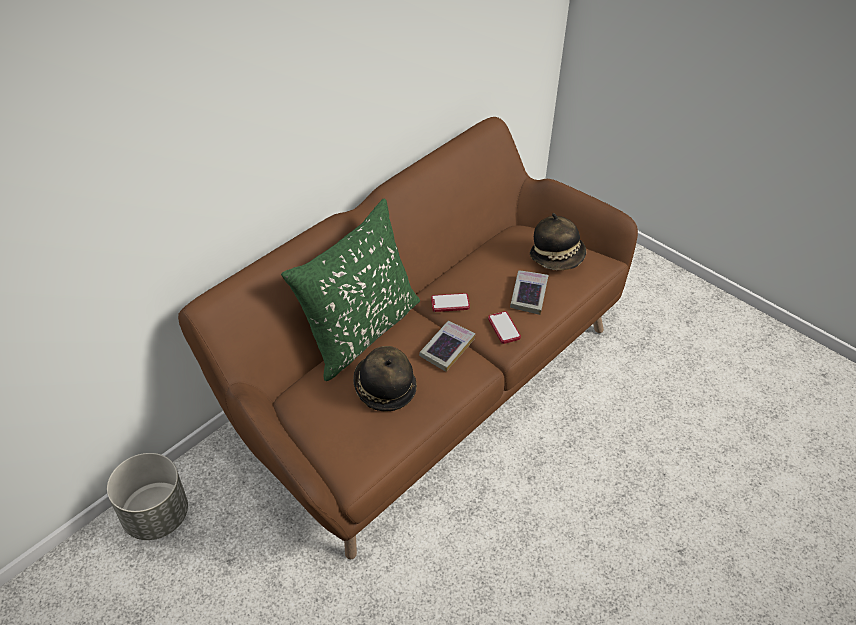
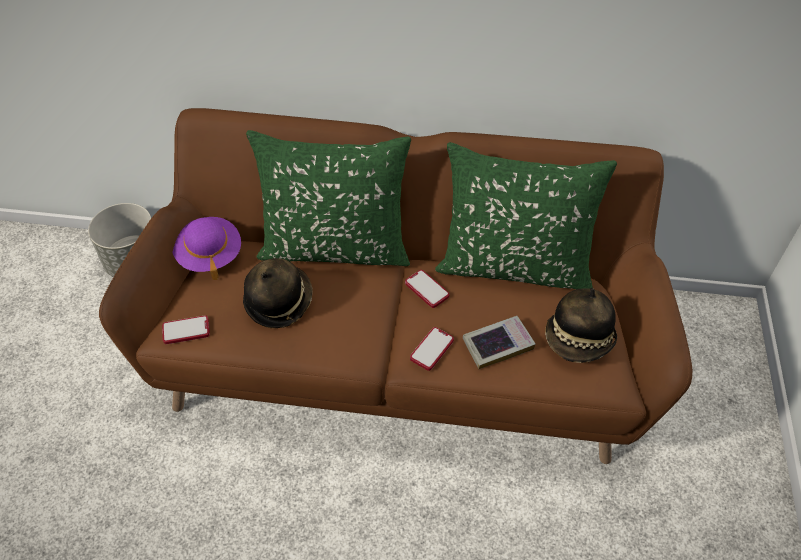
camera: 55 degrees right, 5 degrees up
book [419,321,475,372] -> none
none -> phone [162,315,210,344]
none -> purple hat [173,217,241,280]
none -> green pillow [435,142,617,289]

